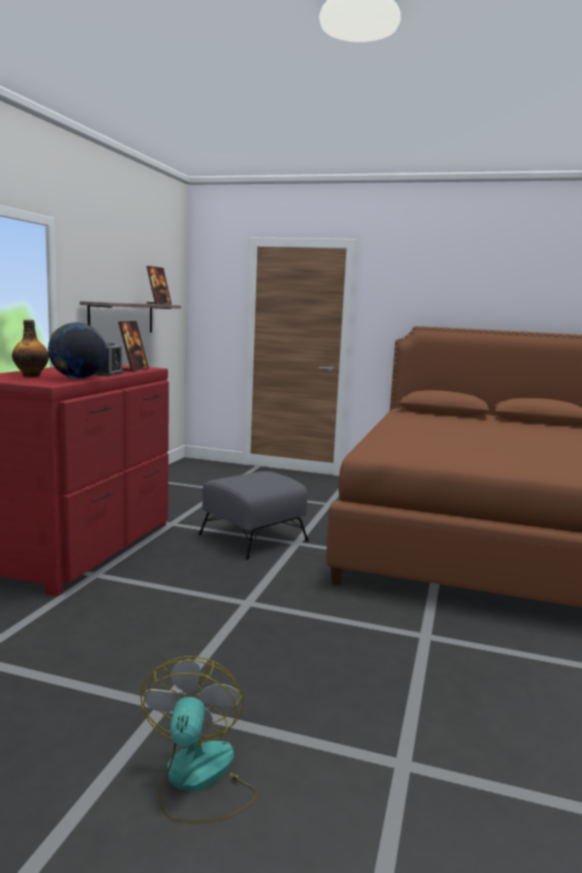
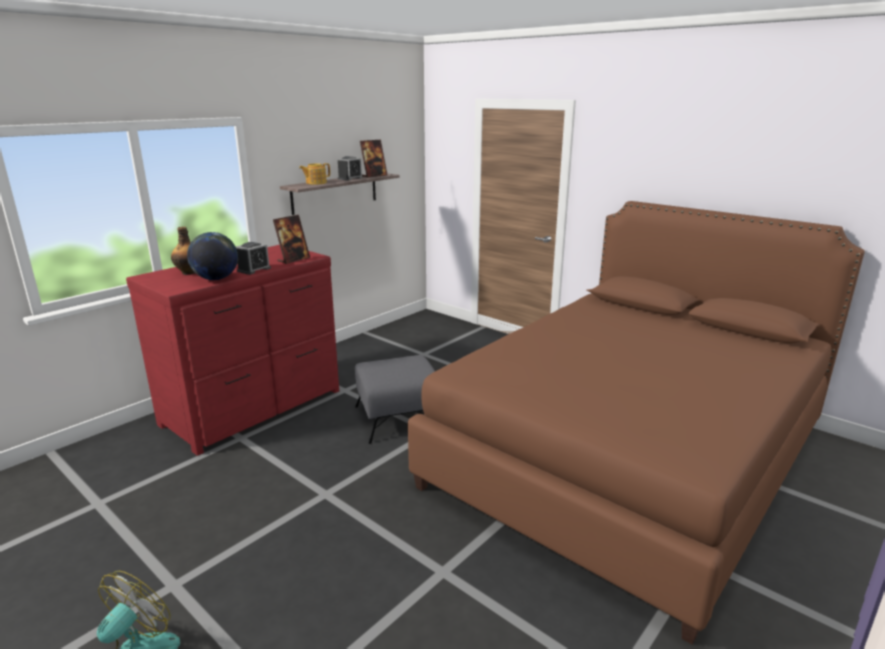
camera: 25 degrees right, 10 degrees up
none -> teapot [299,163,330,185]
none -> alarm clock [337,156,363,181]

